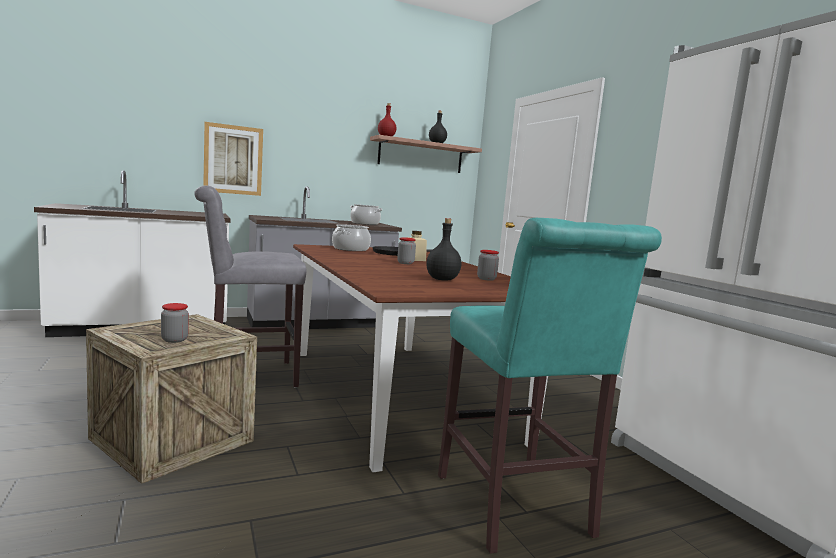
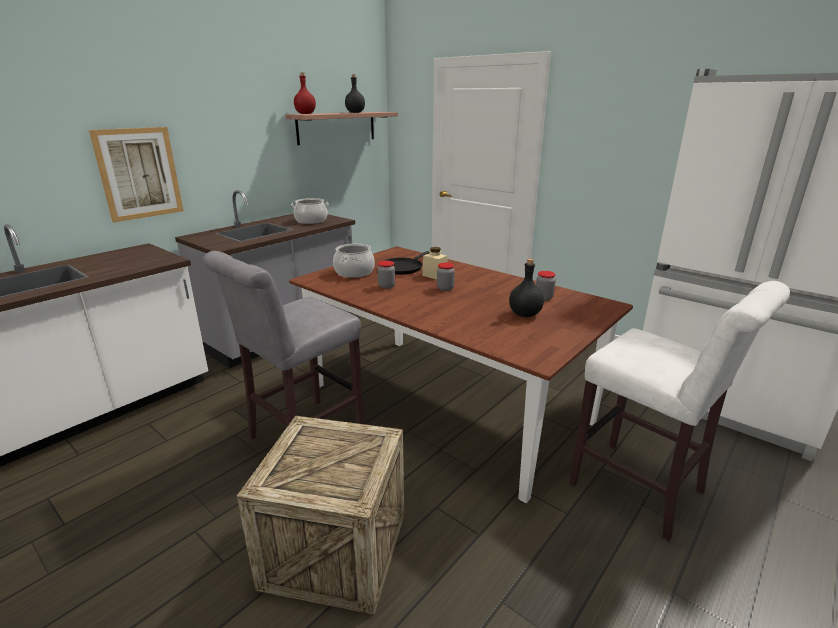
camera: 25 degrees left, 15 degrees up
jar [161,303,189,343] -> jar moved to [378,261,395,289]
turquoise stool [438,218,662,554] -> white stool [569,281,790,541]

